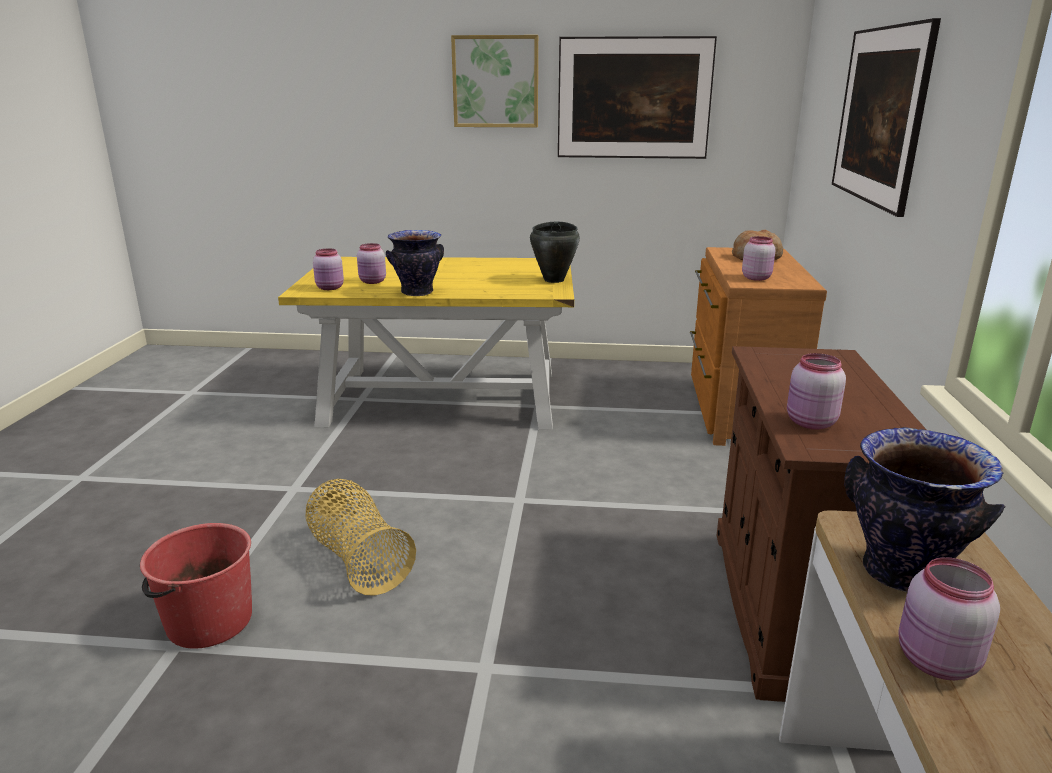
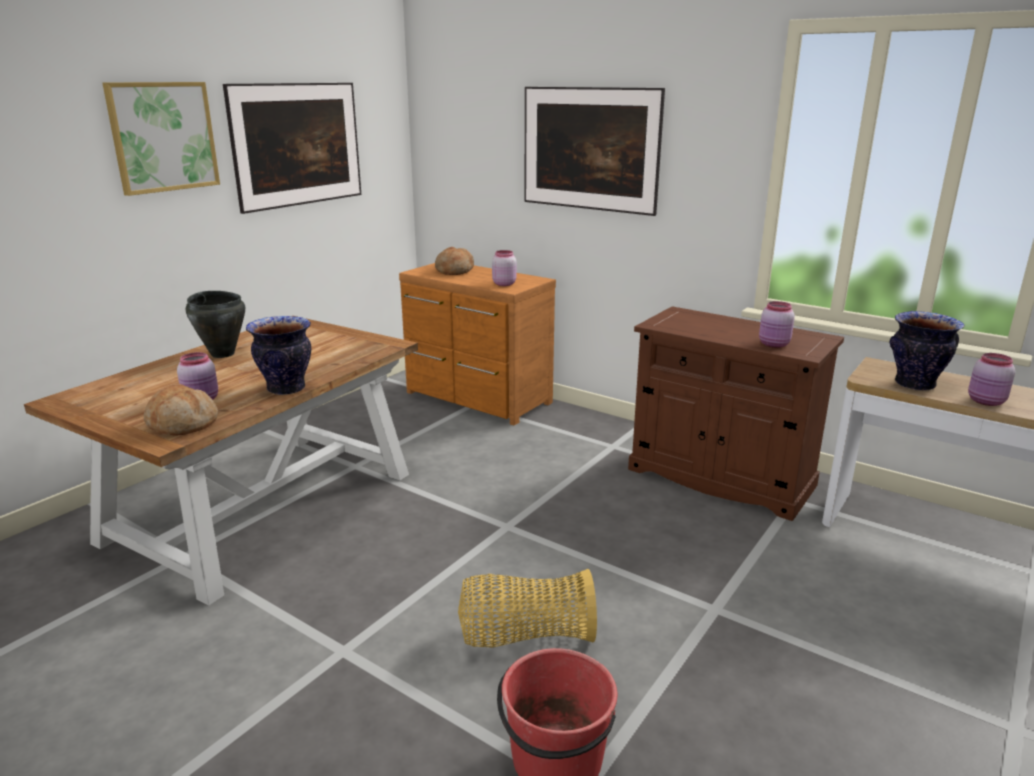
camera: 60 degrees left, 0 degrees up
yellow dining table [278,257,574,430] -> brown dining table [24,316,418,606]
pink jar [313,248,344,290] -> bread [144,384,218,436]
black cooking pot [530,221,580,283] -> black cooking pot moved to [186,291,245,358]

